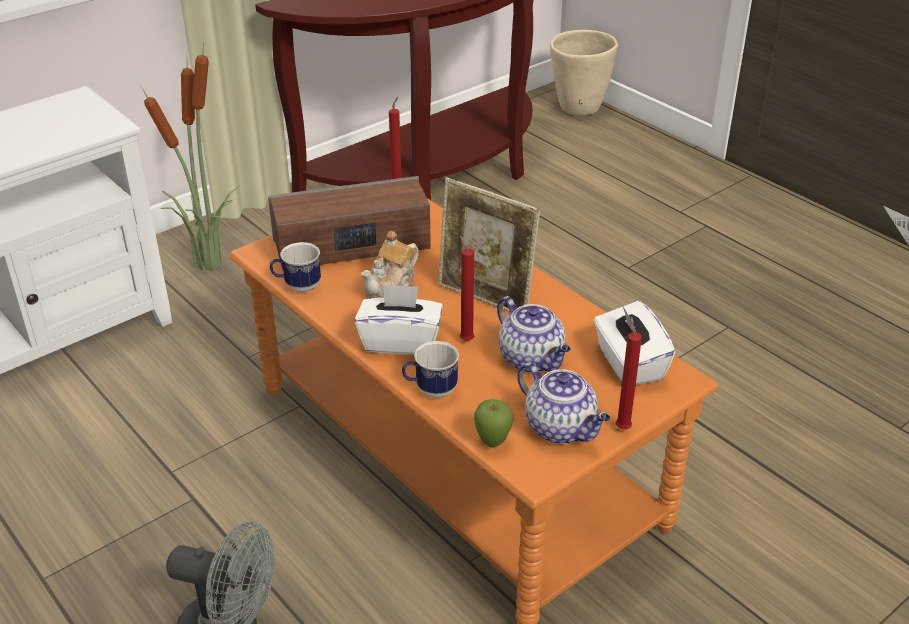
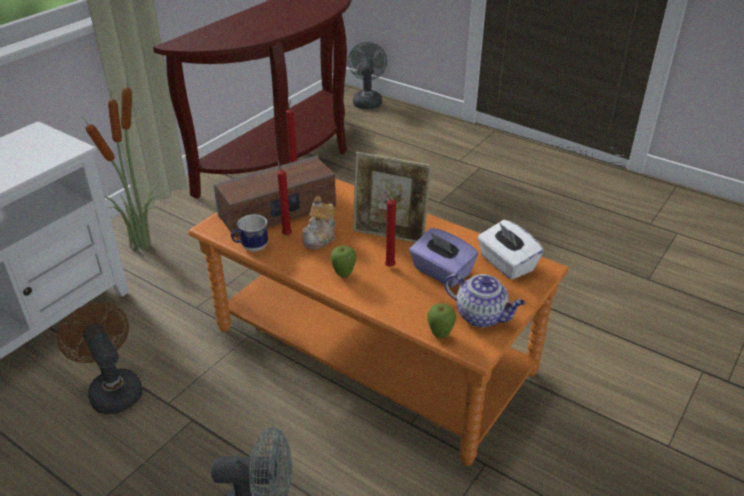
camera: 15 degrees left, 0 degrees up
white tissue box [355,284,443,355] -> apple [330,245,357,278]
mug [402,341,459,398] -> none
teapot [497,296,571,373] -> purple tissue box [409,228,478,288]
beige planter [550,30,618,115] -> grey fan [348,42,387,109]
red candle [616,316,642,429] -> red candle moved to [277,161,292,235]
none -> brown fan [57,303,143,414]

